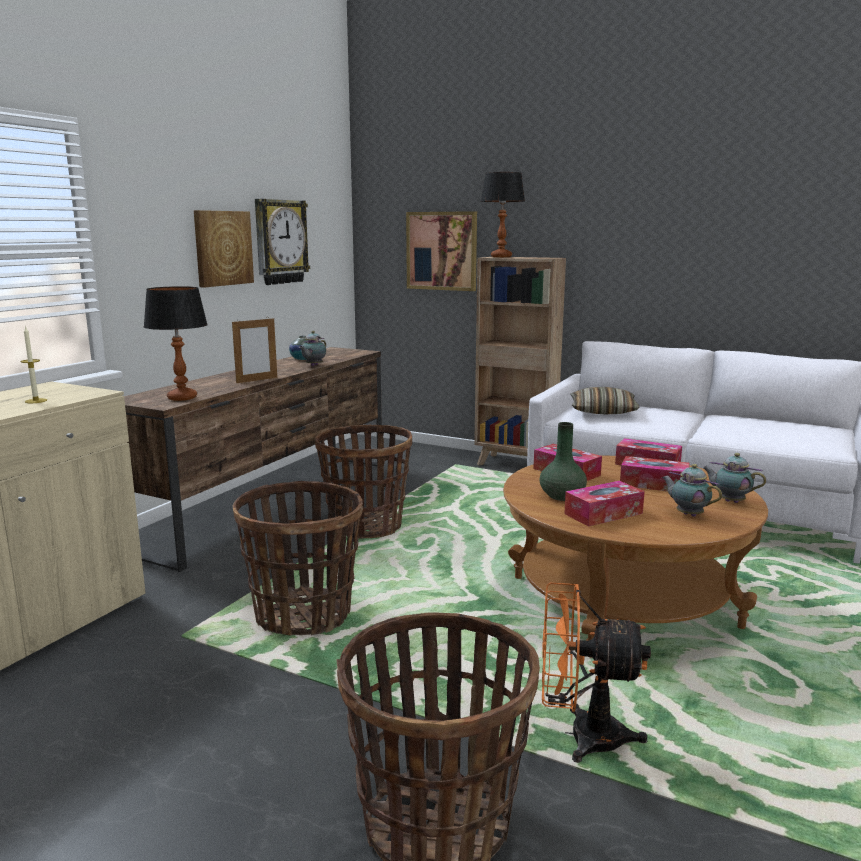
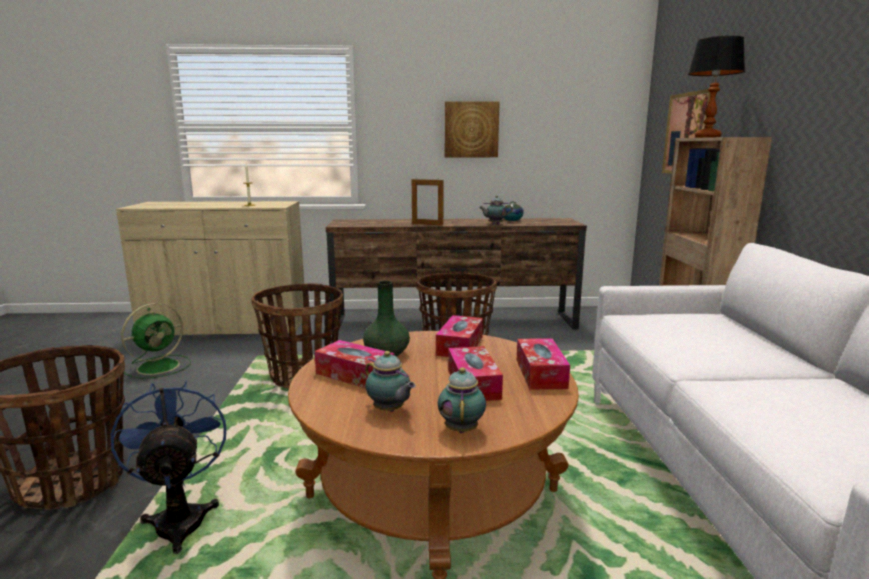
camera: 60 degrees right, 0 degrees up
table lamp [143,286,208,401] -> none
wall clock [255,199,310,285] -> none
orange fan [542,583,651,763] -> blue fan [111,380,226,554]
pillow [570,387,640,414] -> none
teapot [662,464,722,517] -> teapot turned 120 degrees clockwise [365,351,416,412]
none -> green fan [121,303,191,379]

